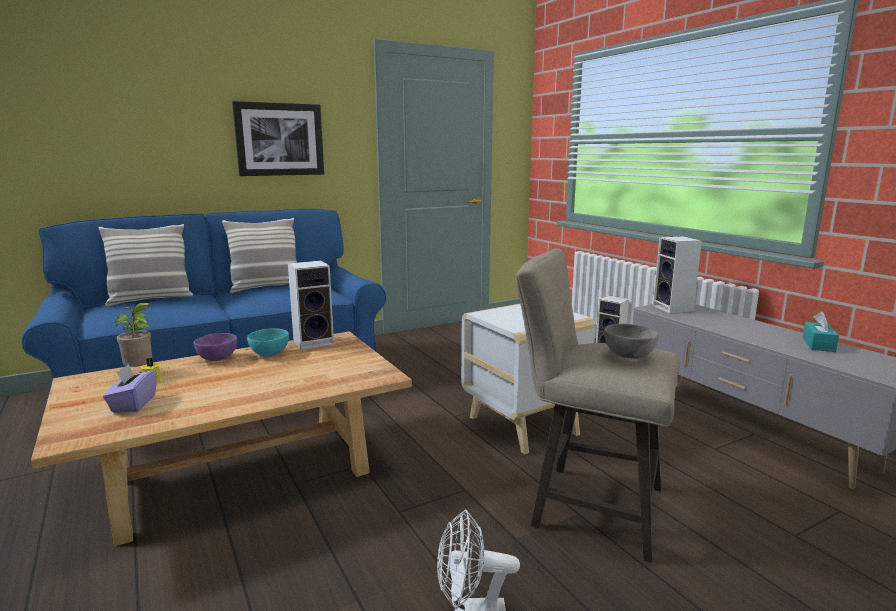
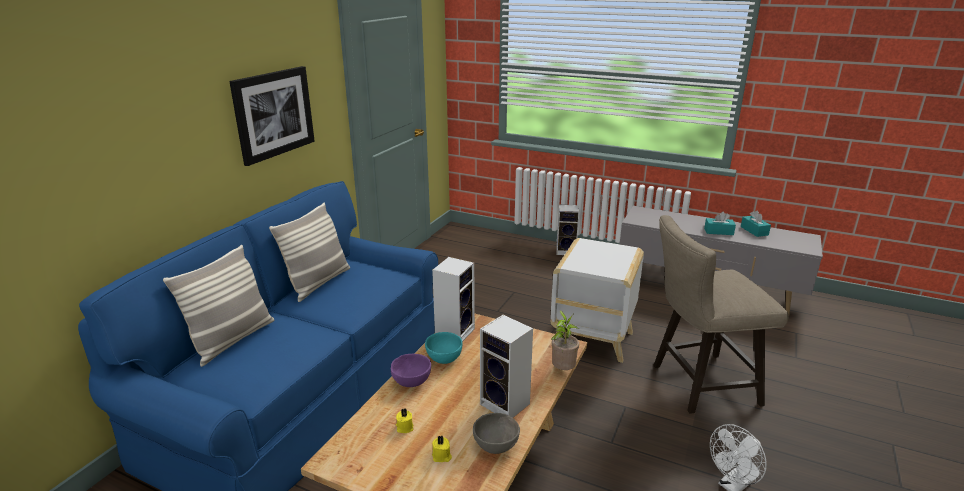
camera: 35 degrees left, 10 degrees up
purple tissue box [103,364,157,413] -> yellow candle [432,435,452,462]
potted plant [115,303,152,367] -> potted plant moved to [551,310,579,370]
grey bowl [604,324,659,359] -> grey bowl moved to [473,413,520,454]
speaker [653,236,702,314] -> speaker moved to [480,315,533,418]
none -> turquoise tissue box [704,212,736,235]

